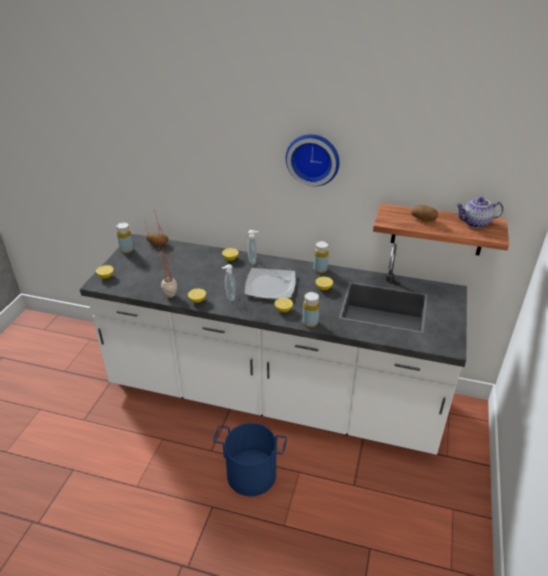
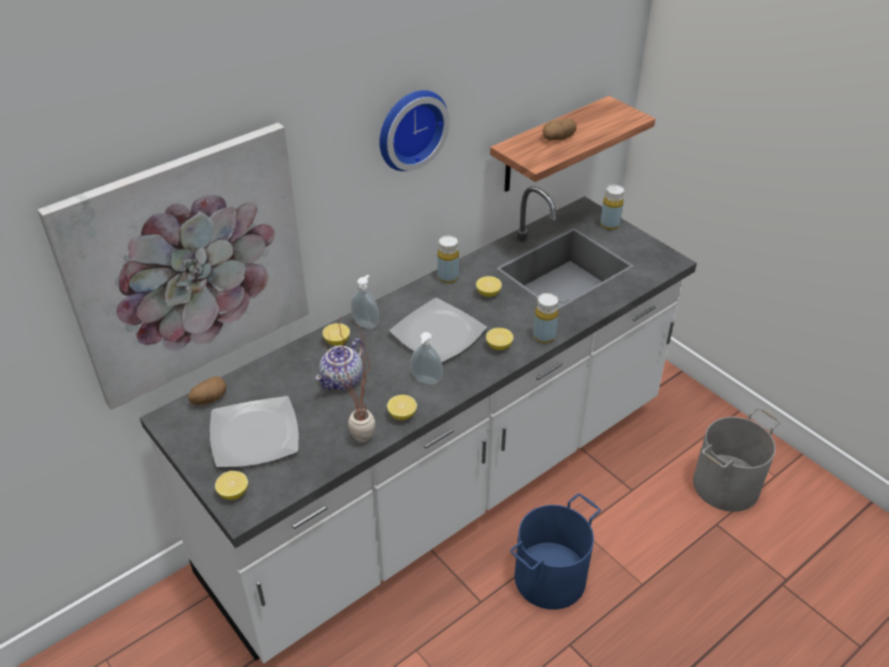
camera: 55 degrees left, 5 degrees up
yellow bottle [116,223,134,253] -> yellow bottle moved to [600,185,624,230]
teapot [456,197,503,228] -> teapot moved to [315,338,364,390]
none -> picture [38,123,309,410]
none -> plate [210,396,299,468]
none -> grey bucket [693,407,781,512]

